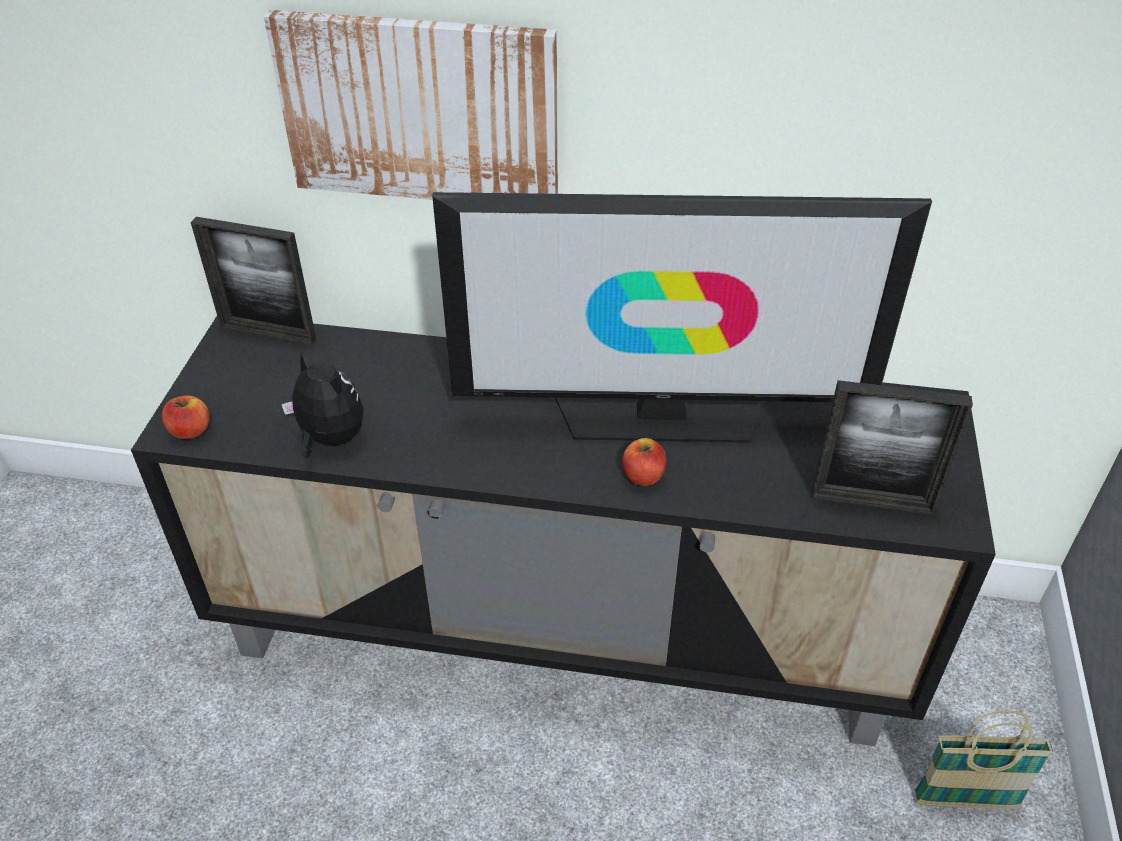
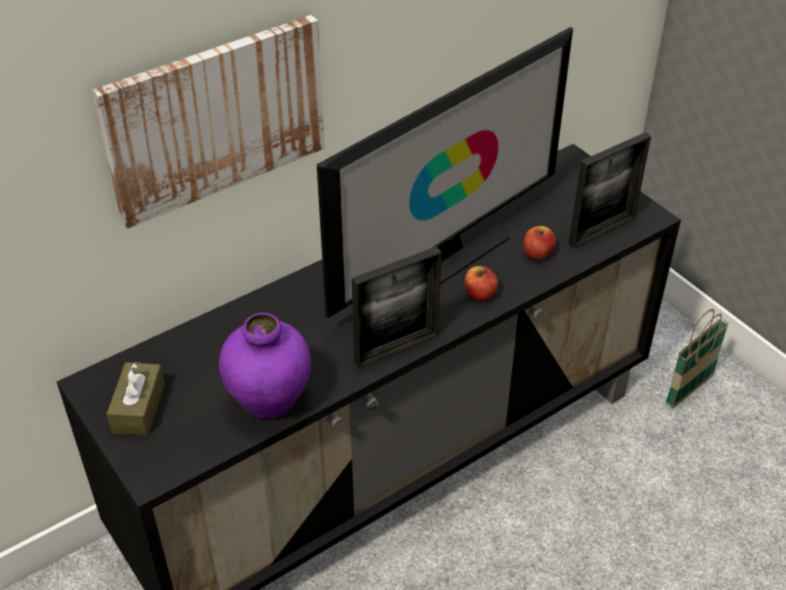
camera: 45 degrees left, 0 degrees up
apple [162,395,210,439] -> apple moved to [523,226,556,260]
picture frame [191,217,316,345] -> picture frame moved to [352,246,442,368]
plush toy [281,352,364,456] -> purple vase [219,313,311,419]
none -> brown tissue box [107,362,165,436]

